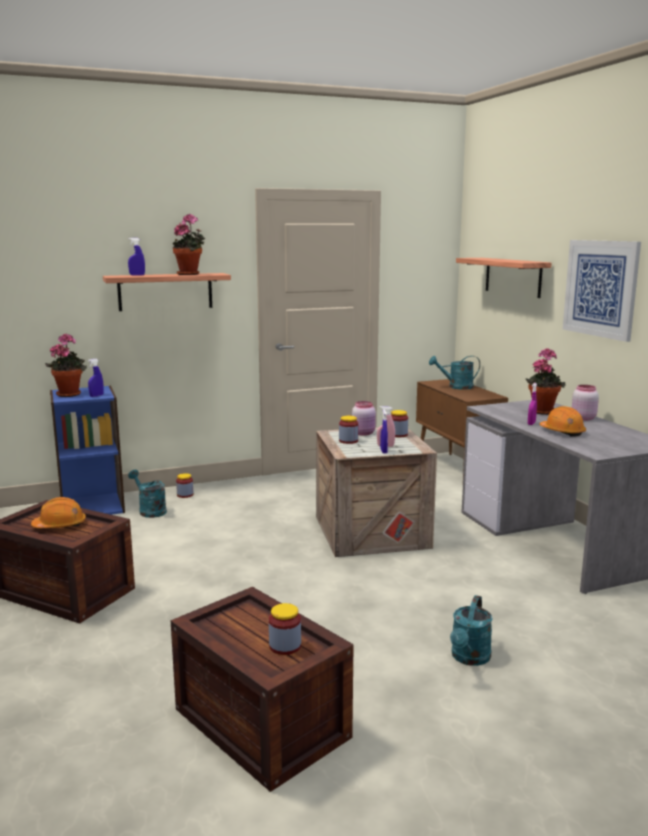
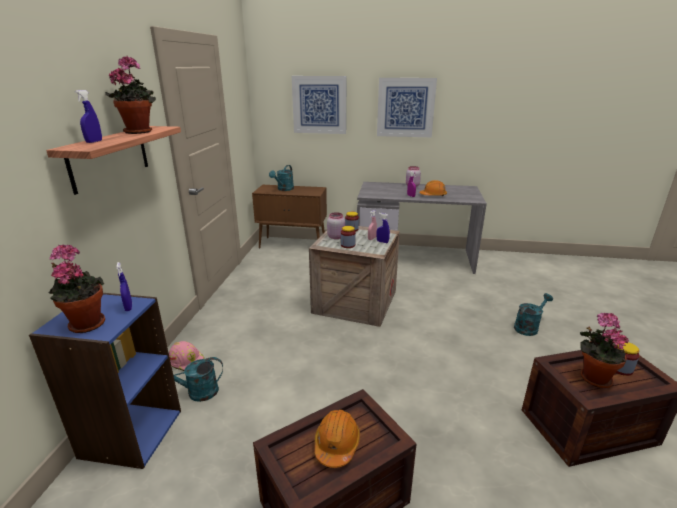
camera: 60 degrees left, 10 degrees up
jar [176,473,193,498] -> pink hard hat [169,341,204,371]
turquoise watering can [450,595,493,666] -> turquoise watering can turned 90 degrees counterclockwise [514,293,553,336]
shelf [456,258,552,298] -> picture [292,76,347,134]
potted plant [526,348,565,415] -> potted plant moved to [580,313,629,388]

